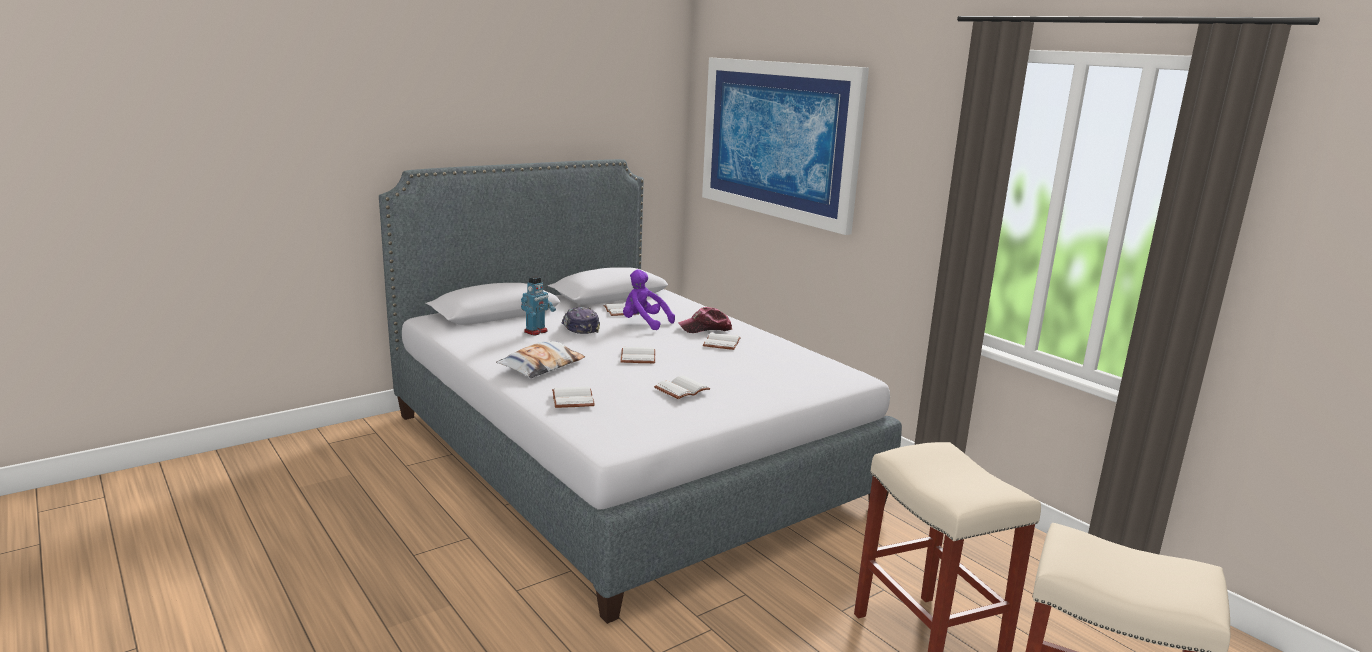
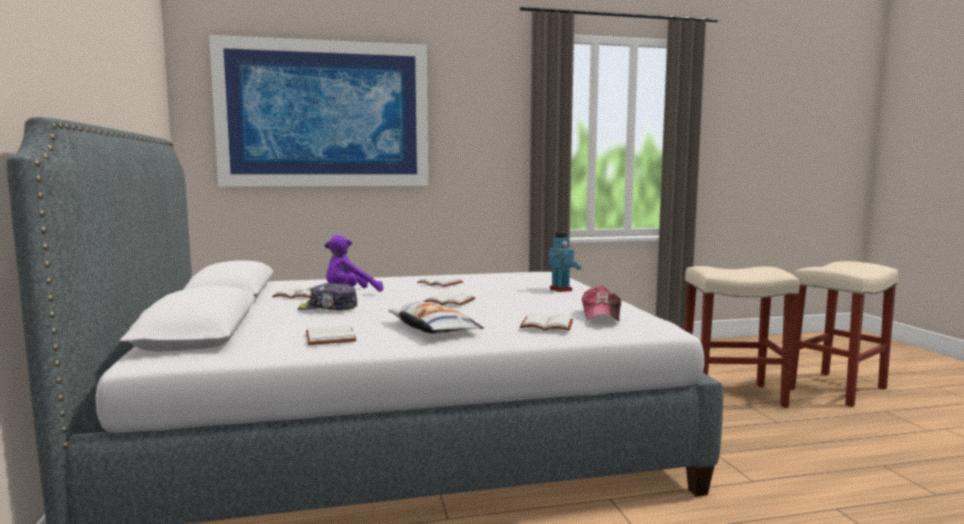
camera: 65 degrees left, 10 degrees down
toy robot [521,276,556,335] -> toy robot moved to [549,232,582,292]
white book [654,376,710,399] -> white book moved to [306,325,356,345]
cap [678,307,732,333] -> cap moved to [582,285,621,322]

